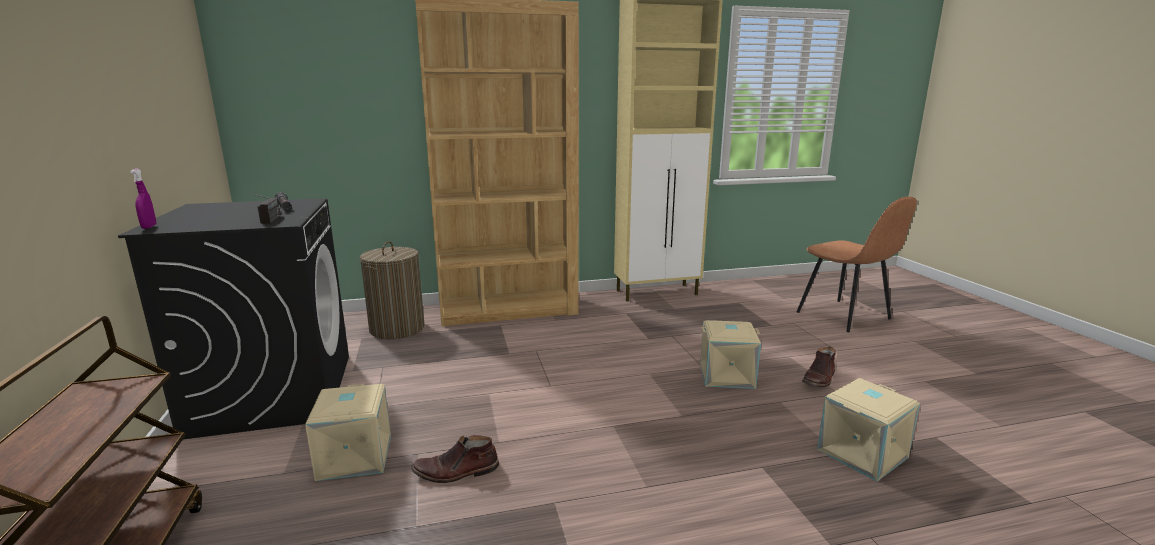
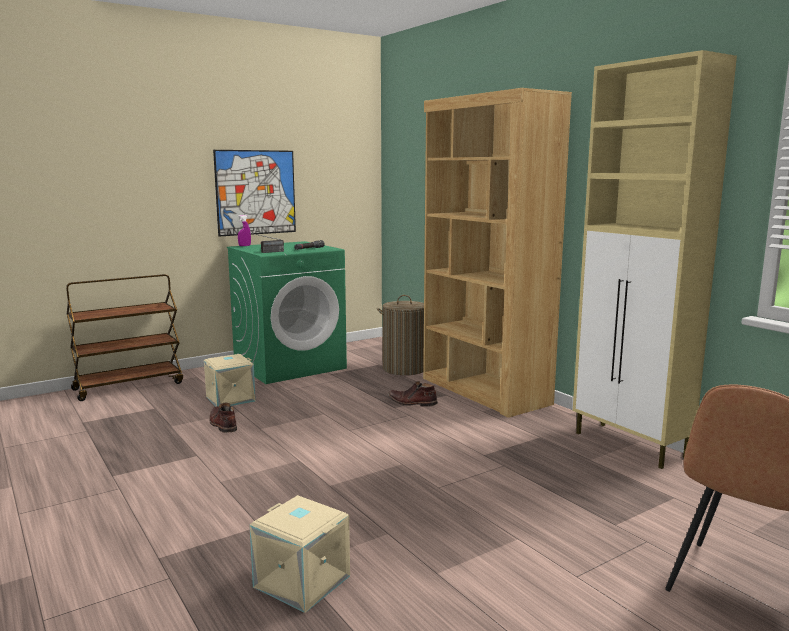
camera: 70 degrees right, 5 degrees down
black washing machine [118,198,349,439] -> green washing machine [227,241,347,384]
beige storage box [700,320,761,389] -> none
brown boot [802,346,836,388] -> brown boot moved to [388,381,438,407]
none -> picture [213,150,296,236]

